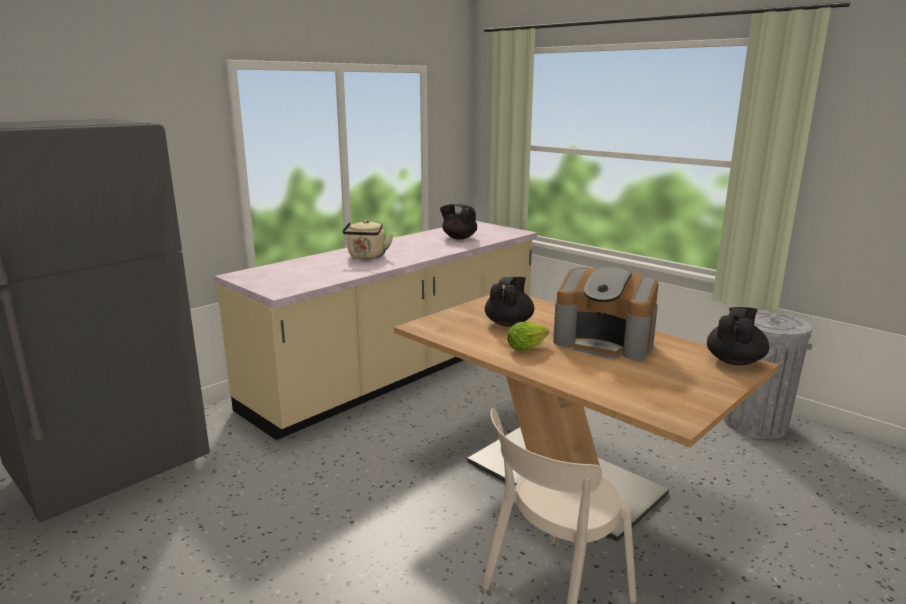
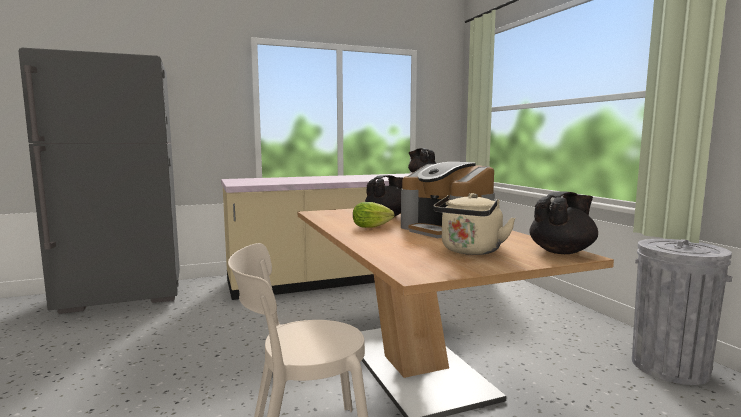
camera: 25 degrees right, 10 degrees down
beige kettle [342,220,393,259] -> beige kettle moved to [434,193,516,255]

